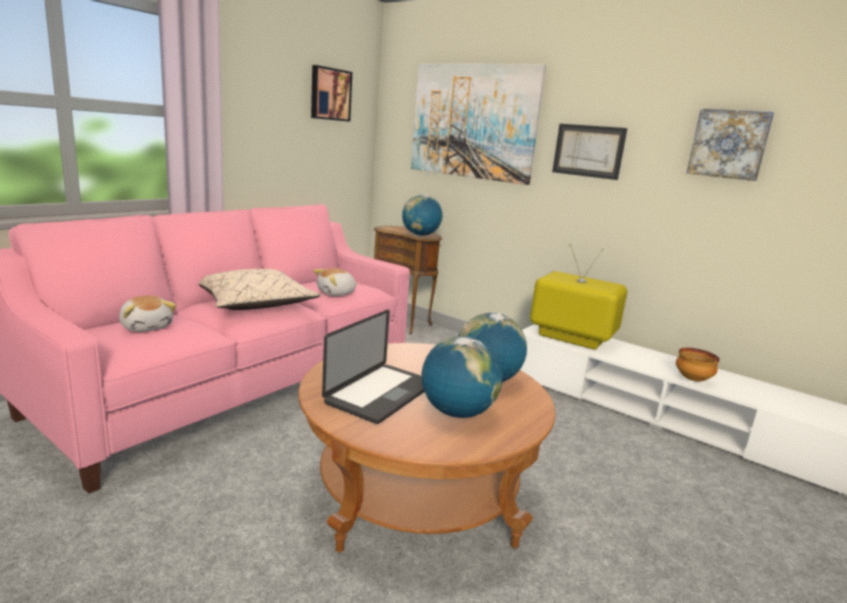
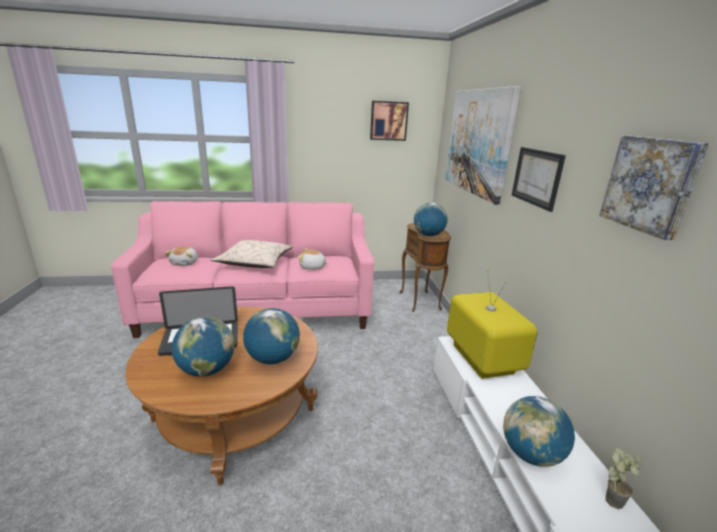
camera: 45 degrees right, 5 degrees up
bowl [676,348,720,381] -> globe [503,396,575,467]
none -> potted plant [605,448,641,509]

